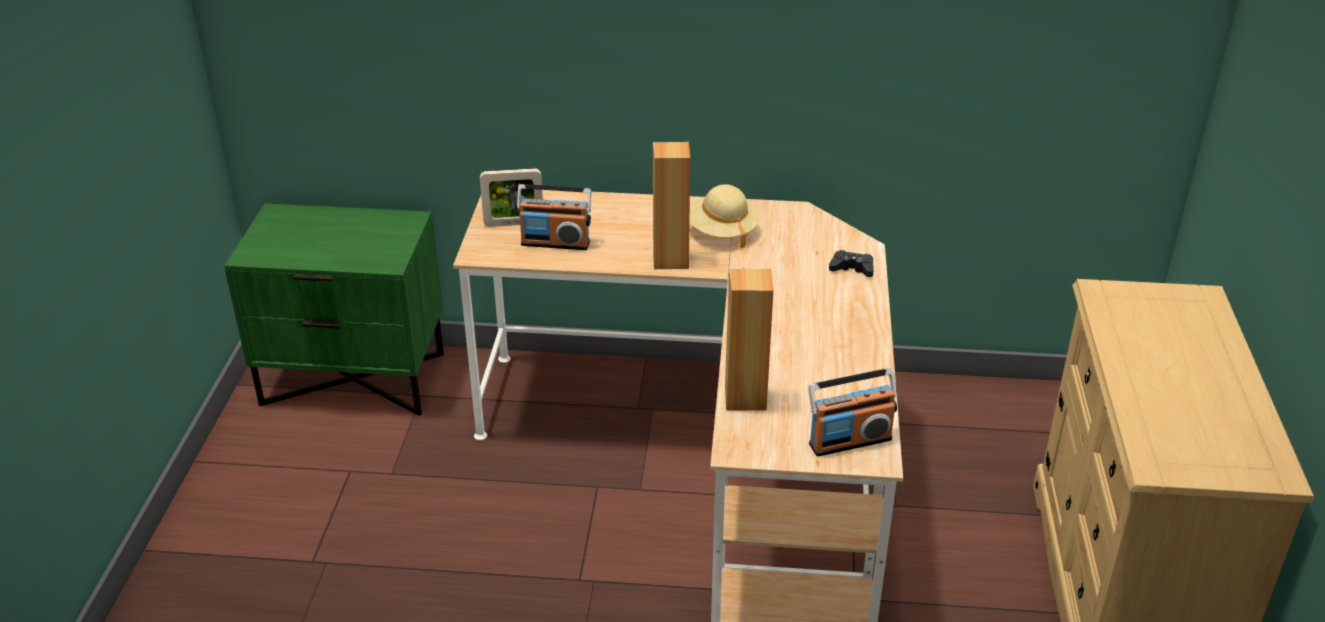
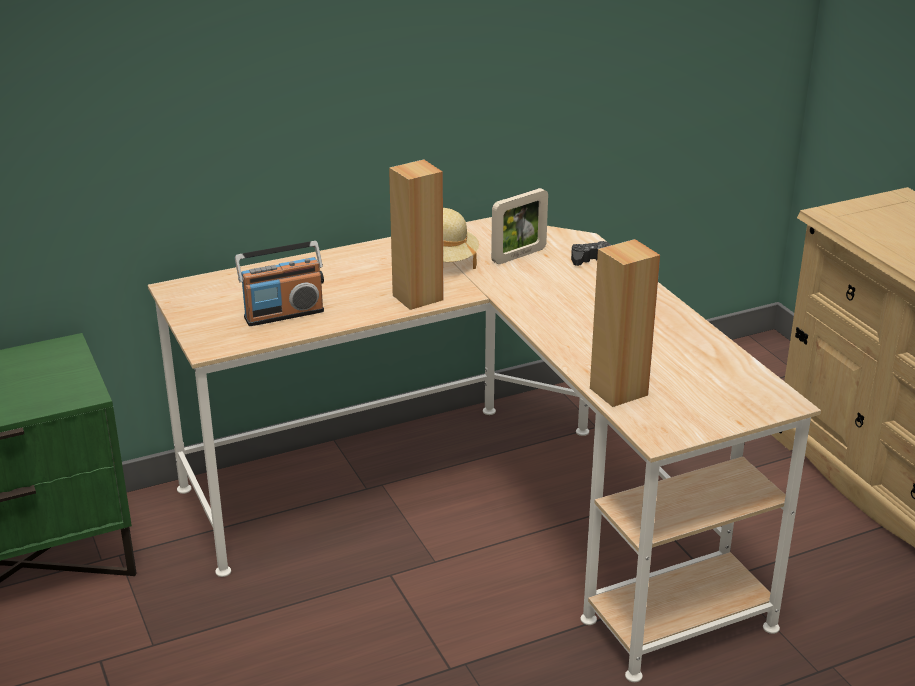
camera: 30 degrees left, 5 degrees down
picture frame [480,168,543,227] -> picture frame moved to [491,188,548,264]
radio [808,368,897,456] -> none

